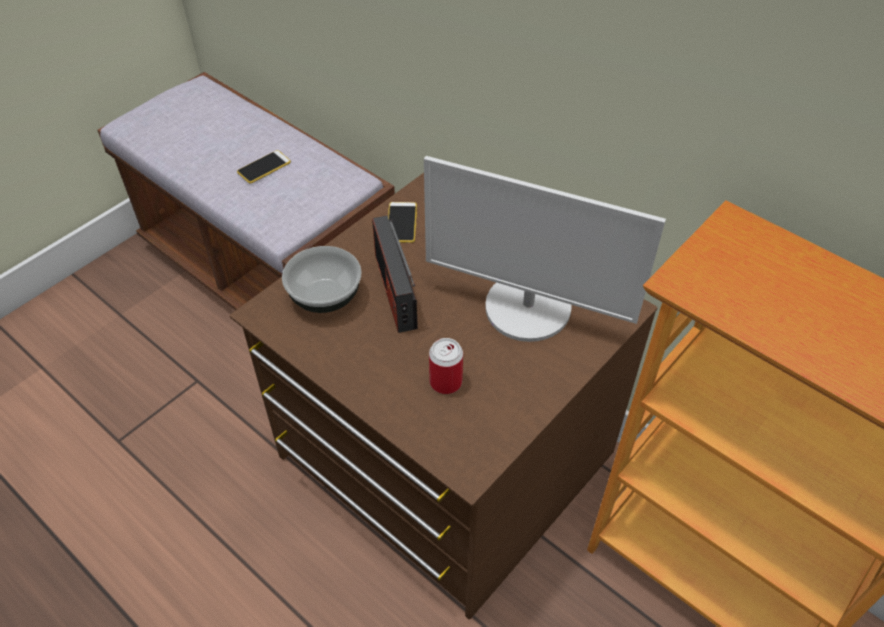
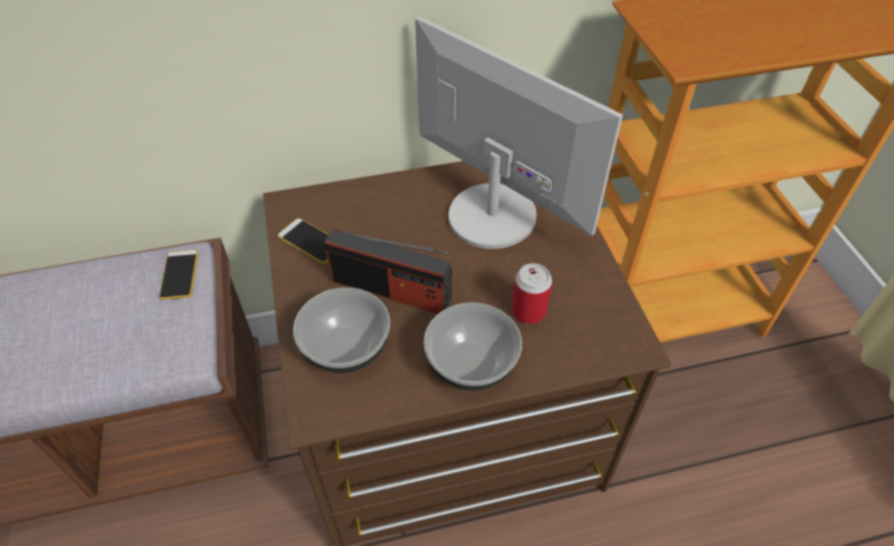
camera: 55 degrees left, 0 degrees up
phone [237,150,291,183] -> phone moved to [159,250,198,300]
monitor [424,156,666,342] -> monitor turned 105 degrees counterclockwise [415,16,623,249]
none -> bowl [423,302,522,391]

